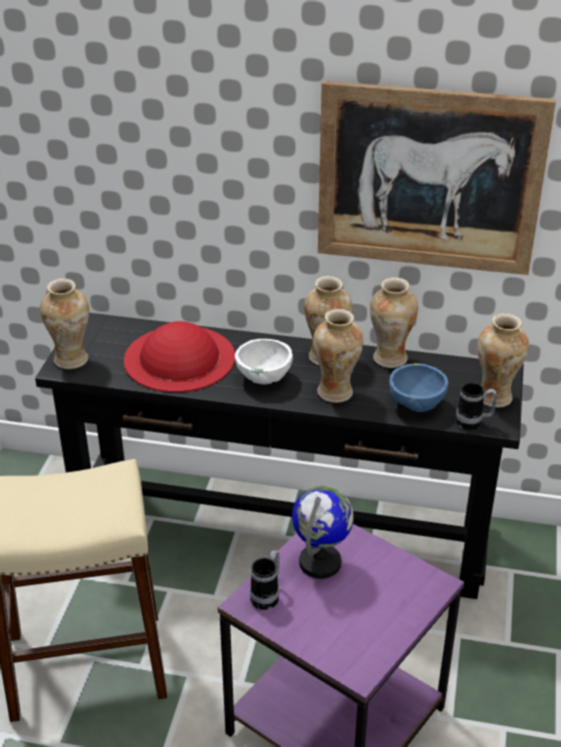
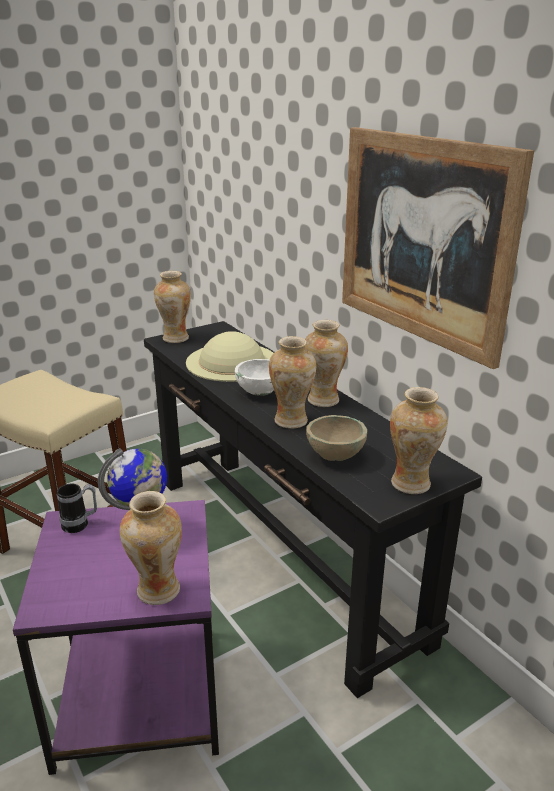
camera: 45 degrees right, 10 degrees down
red hat [124,321,235,392] -> beige hat [186,331,273,382]
vase [370,277,418,368] -> vase moved to [120,491,182,605]
blue bowl [389,364,448,412] -> beige bowl [306,415,367,461]
mug [456,382,497,430] -> none

